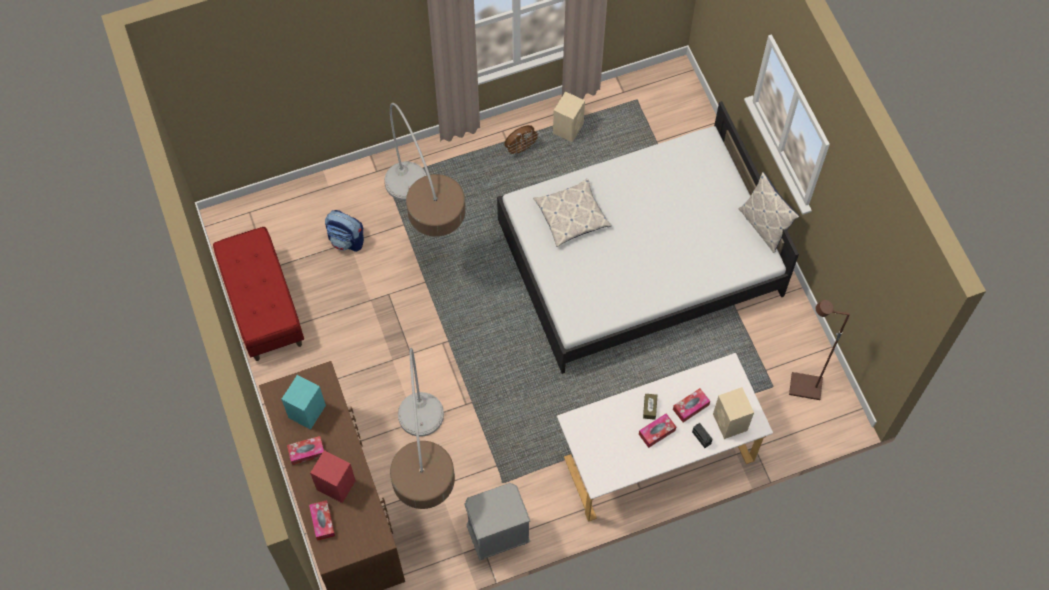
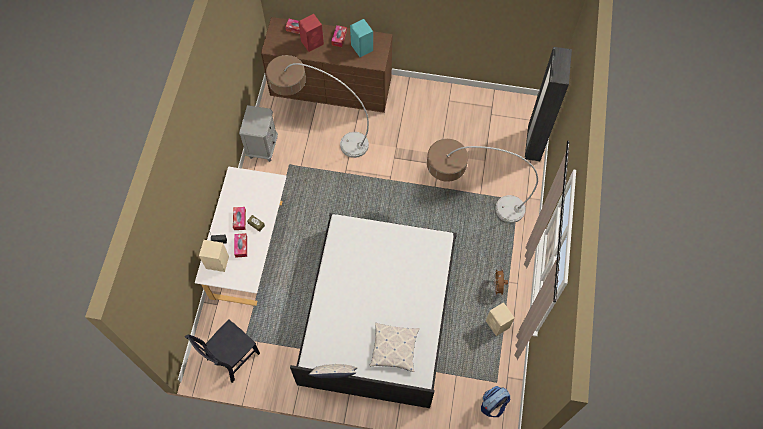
camera: 120 degrees right, 0 degrees up
red bench [213,227,304,361] -> none
backpack [325,210,364,252] -> backpack moved to [481,386,510,417]
pillow [533,178,611,247] -> pillow moved to [369,322,420,372]
brown floor lamp [789,300,850,400] -> black chair [185,319,260,383]
none -> black wardrobe [525,47,572,161]

